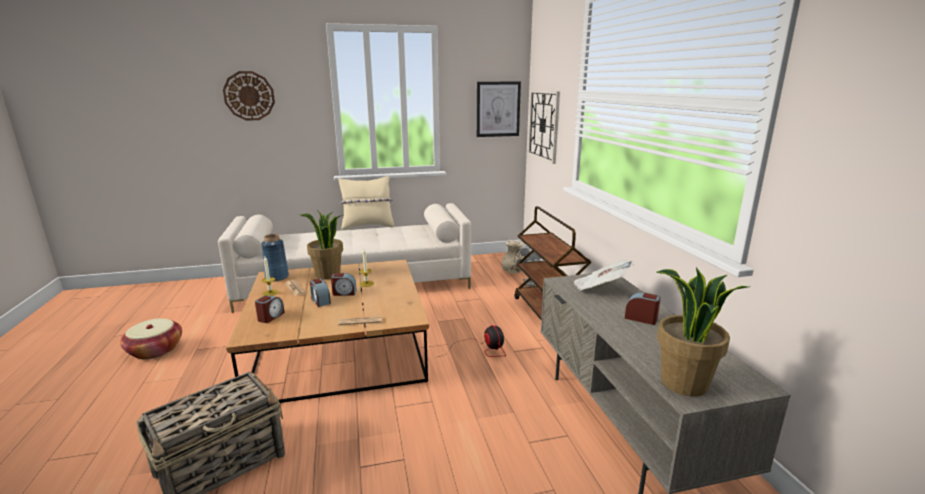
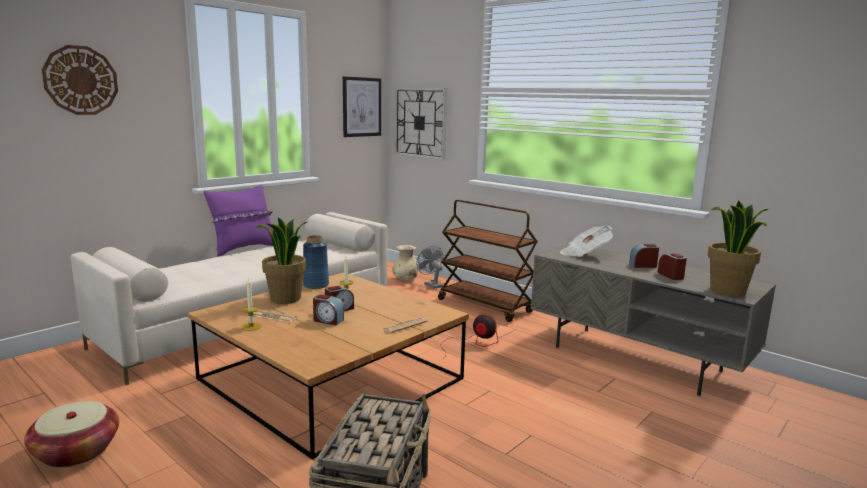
camera: 35 degrees left, 5 degrees down
alarm clock [255,295,285,323] -> alarm clock moved to [658,253,687,280]
blue vase [261,234,289,281] -> blue vase moved to [303,235,329,289]
beige pillow [339,176,394,230] -> purple pillow [204,185,273,256]

